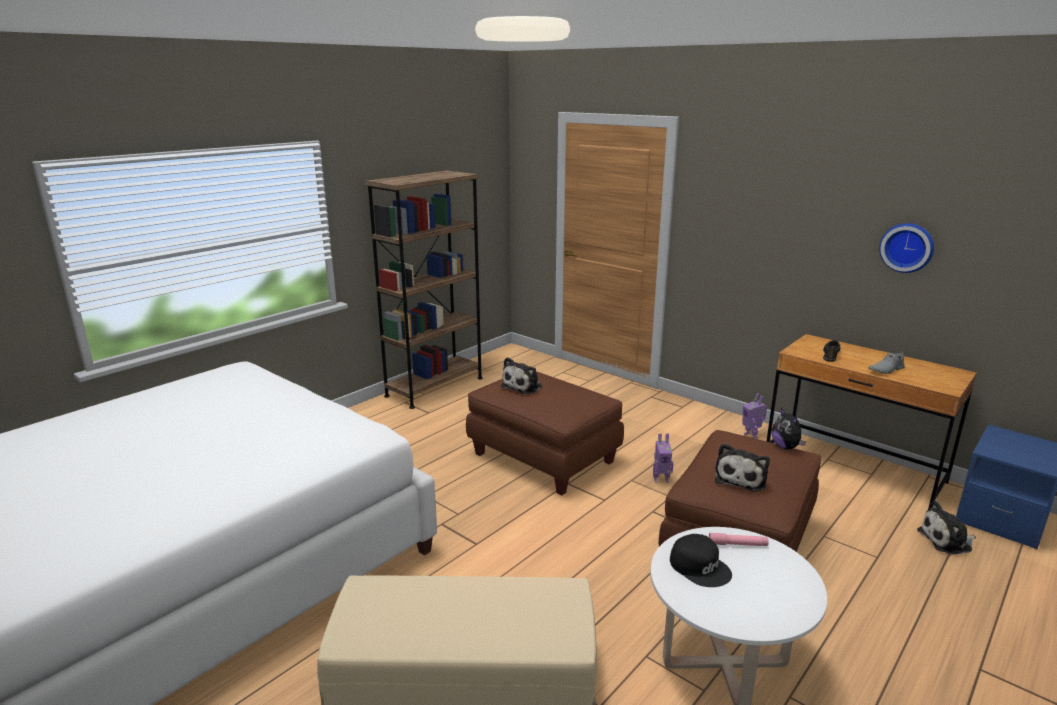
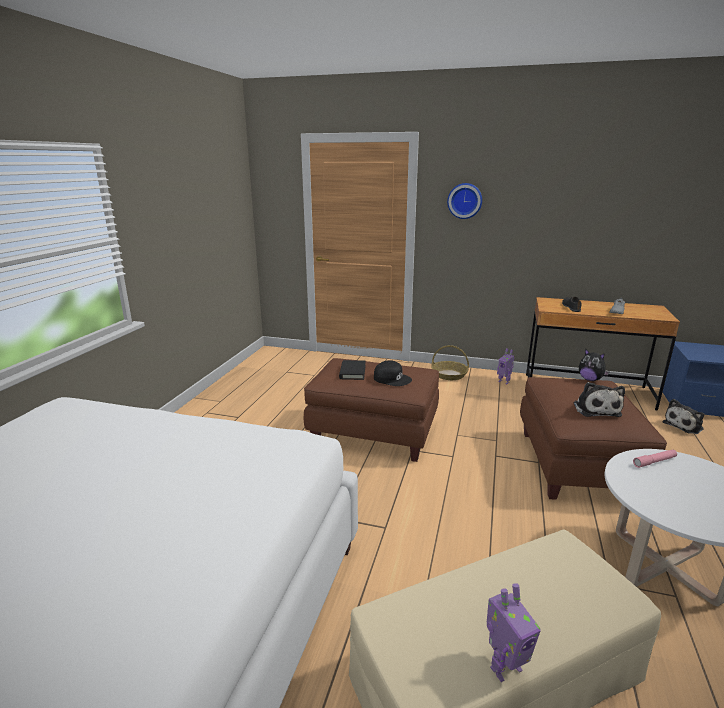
camera: 25 degrees left, 0 degrees up
brown bookcase [364,170,483,409] -> none
plush toy [501,357,542,394] -> black book [339,360,366,380]
toy robot [653,434,673,483] -> toy robot moved to [487,583,541,682]
black cap [670,534,732,587] -> black cap moved to [374,360,412,386]
wall clock [879,223,934,273] -> wall clock moved to [447,183,482,219]
none -> basket [431,345,469,380]

